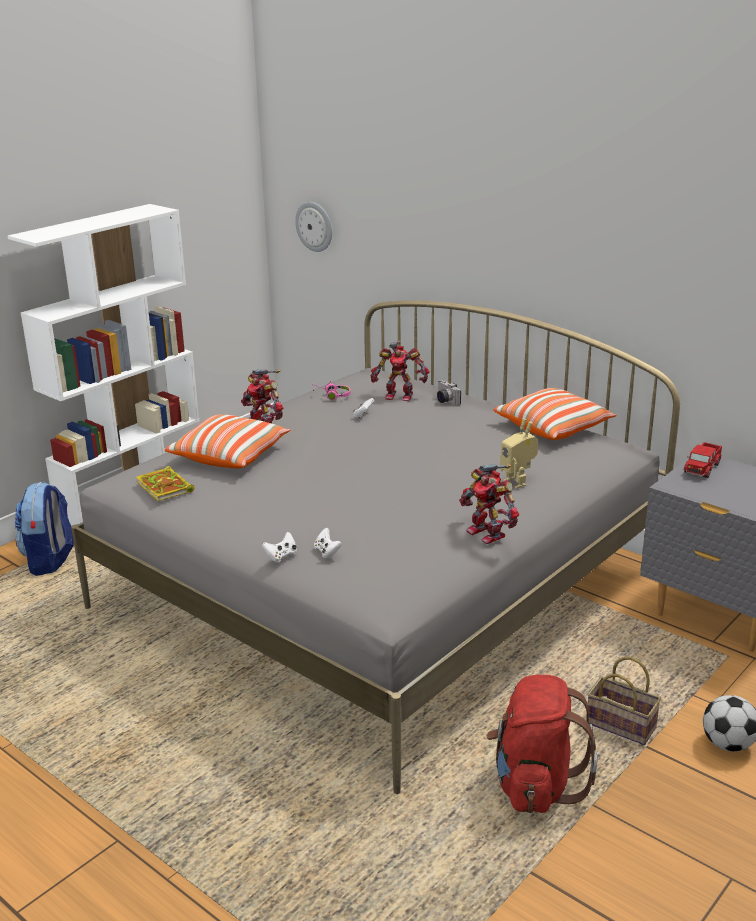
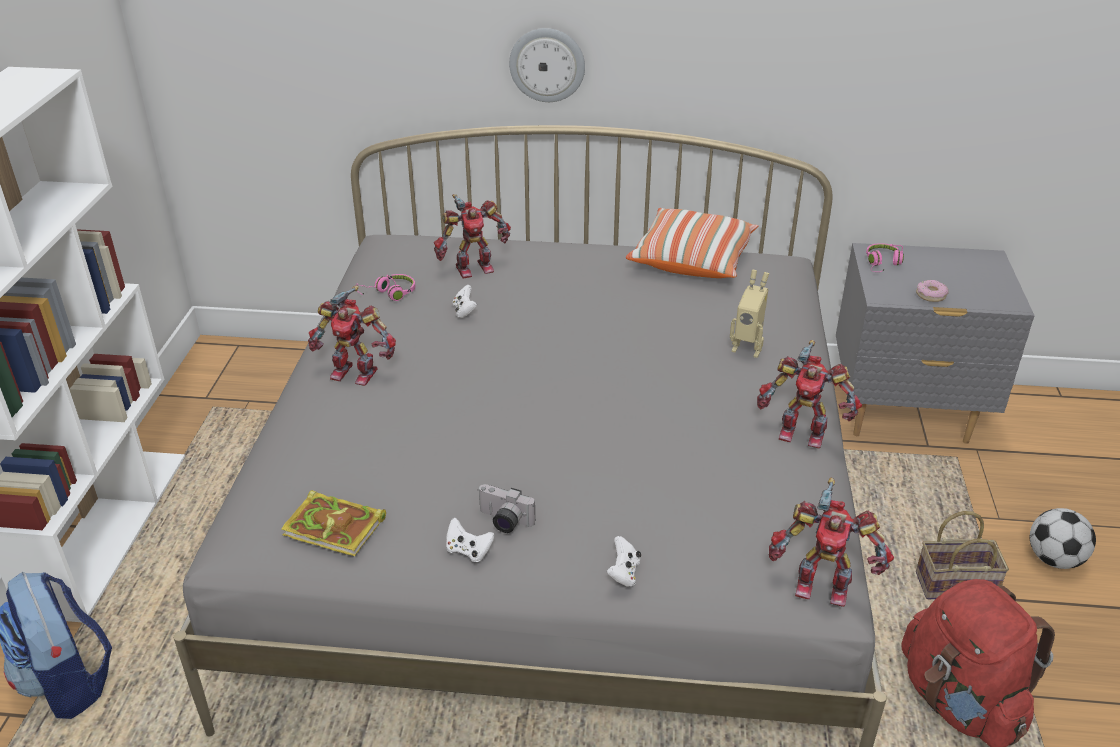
camera: 35 degrees left, 10 degrees up
pillow [165,414,291,468] -> none
wall clock [295,202,332,252] -> wall clock moved to [509,28,585,102]
white game controller [314,528,342,559] -> white game controller moved to [446,518,495,562]
camera [437,380,461,405] -> camera moved to [478,484,535,533]
toy truck [684,442,722,478] -> pink headphones [866,243,904,272]
none -> toy robot [769,478,894,607]
none -> donut [916,280,949,302]

